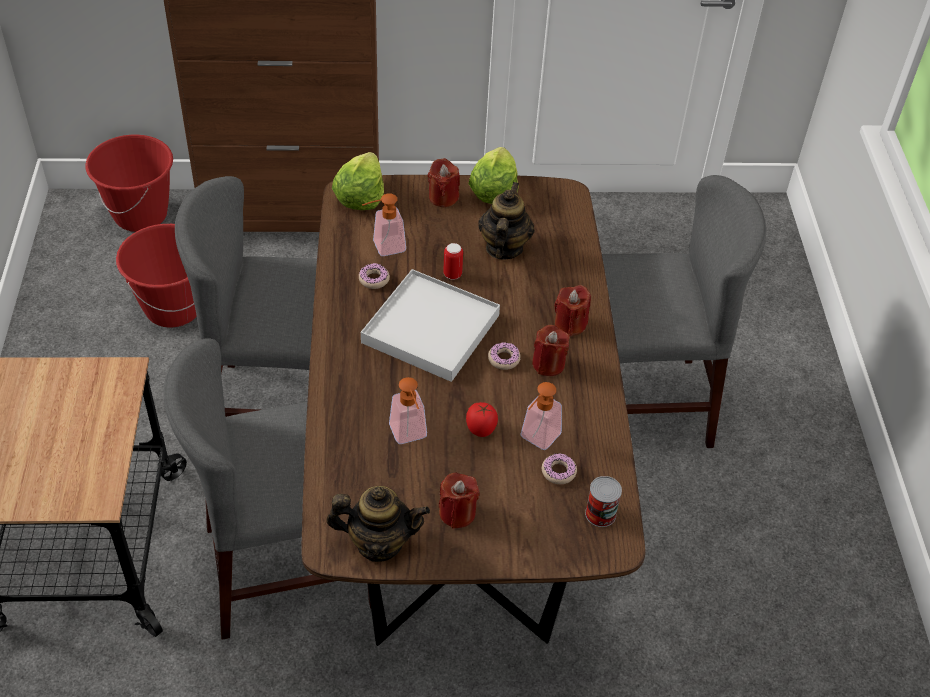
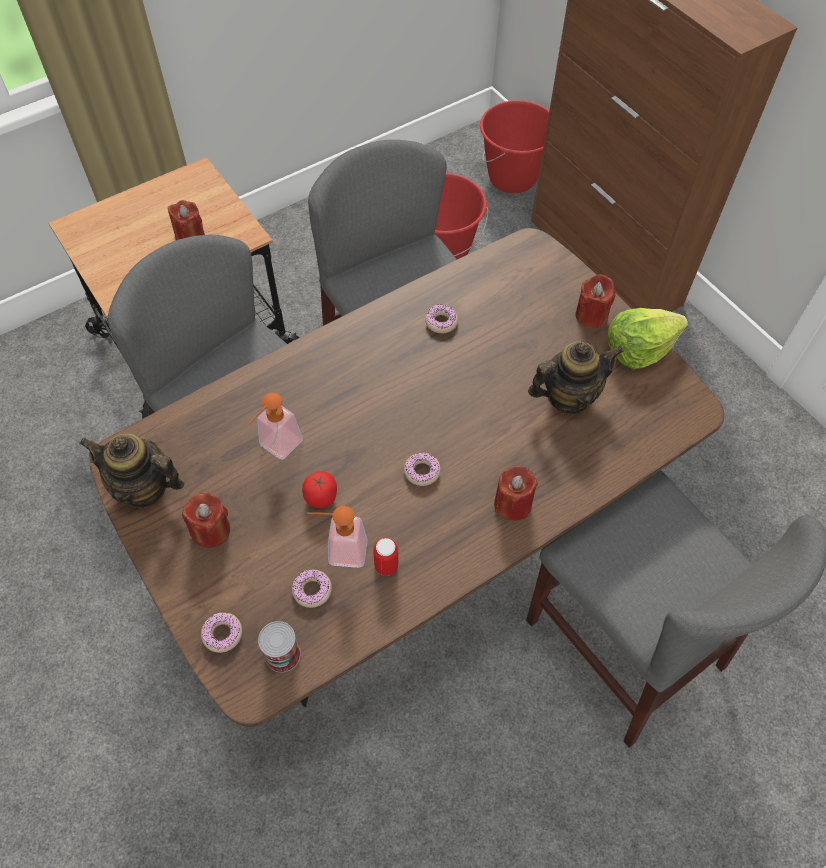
camera: 60 degrees right, 10 degrees up
teapot [326,486,430,562] -> teapot turned 135 degrees clockwise [79,434,184,508]
lettuce [332,152,384,210] -> none
white tray [361,269,500,382] -> none
soap dispenser [362,193,406,256] -> none
can [443,243,463,280] -> can moved to [373,538,398,576]
red candle [532,325,570,376] -> red candle moved to [168,200,205,240]
none -> donut [201,613,242,653]

